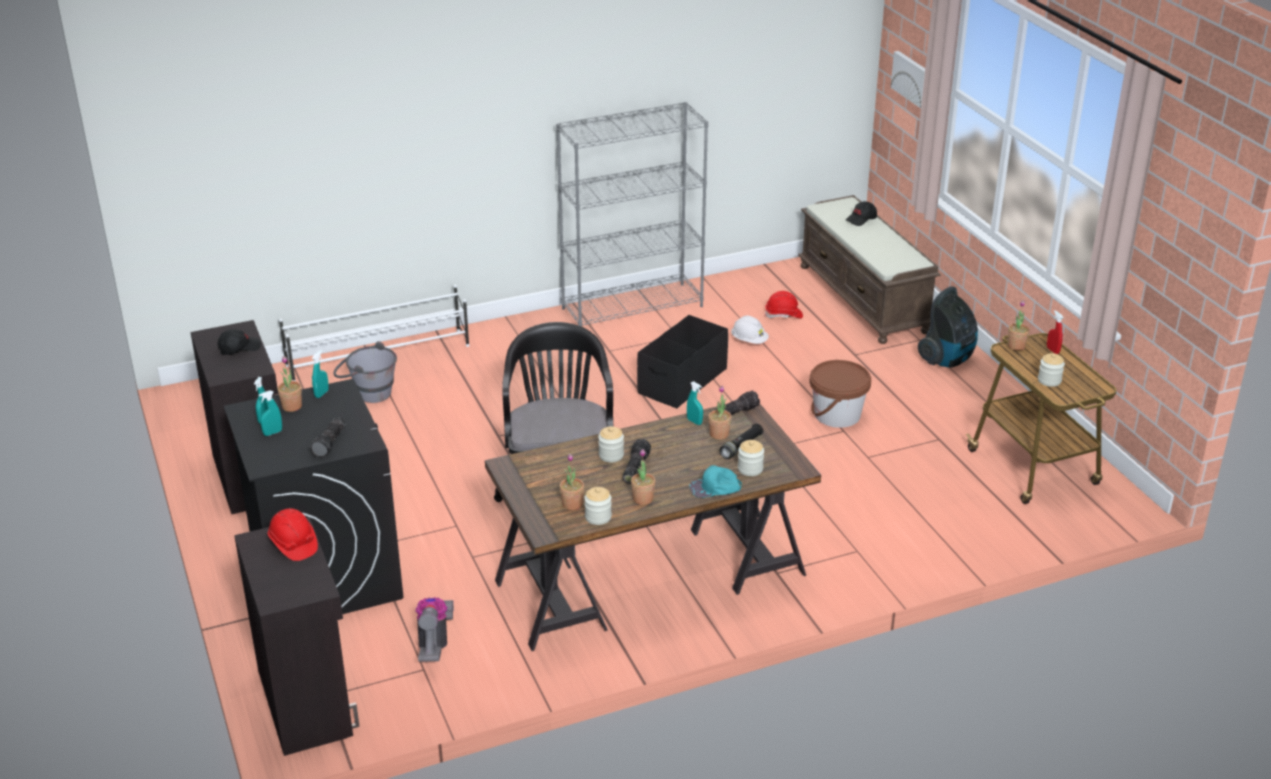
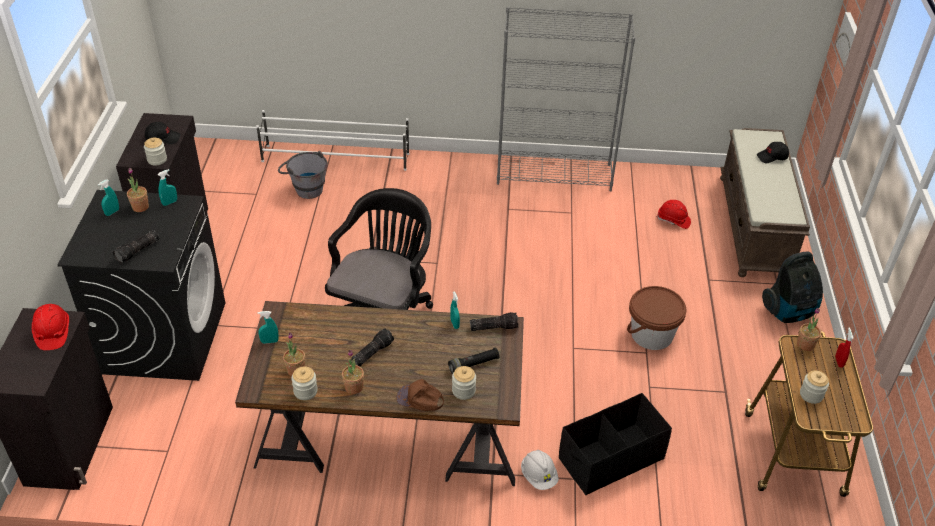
camera: 25 degrees right, 10 degrees up
turquoise spray bottle [259,390,282,436] -> turquoise spray bottle moved to [258,311,279,344]
vacuum cleaner [415,597,454,662] -> none
jar [598,426,624,462] -> jar moved to [144,138,167,166]
black storage box [637,315,728,408] -> black storage box moved to [559,393,672,496]
turquoise cap [689,465,742,498] -> brown cap [396,379,444,411]
potted plant [708,386,731,440] -> none
white hard hat [731,316,769,344] -> white hard hat moved to [521,450,559,490]

